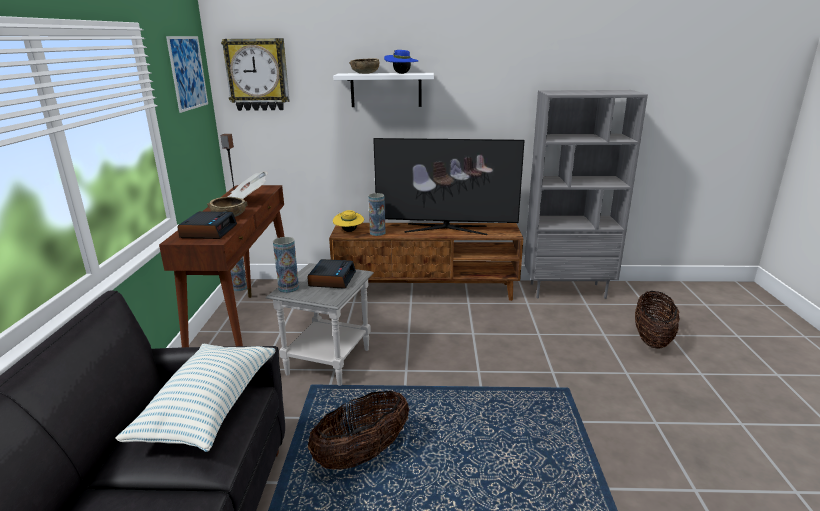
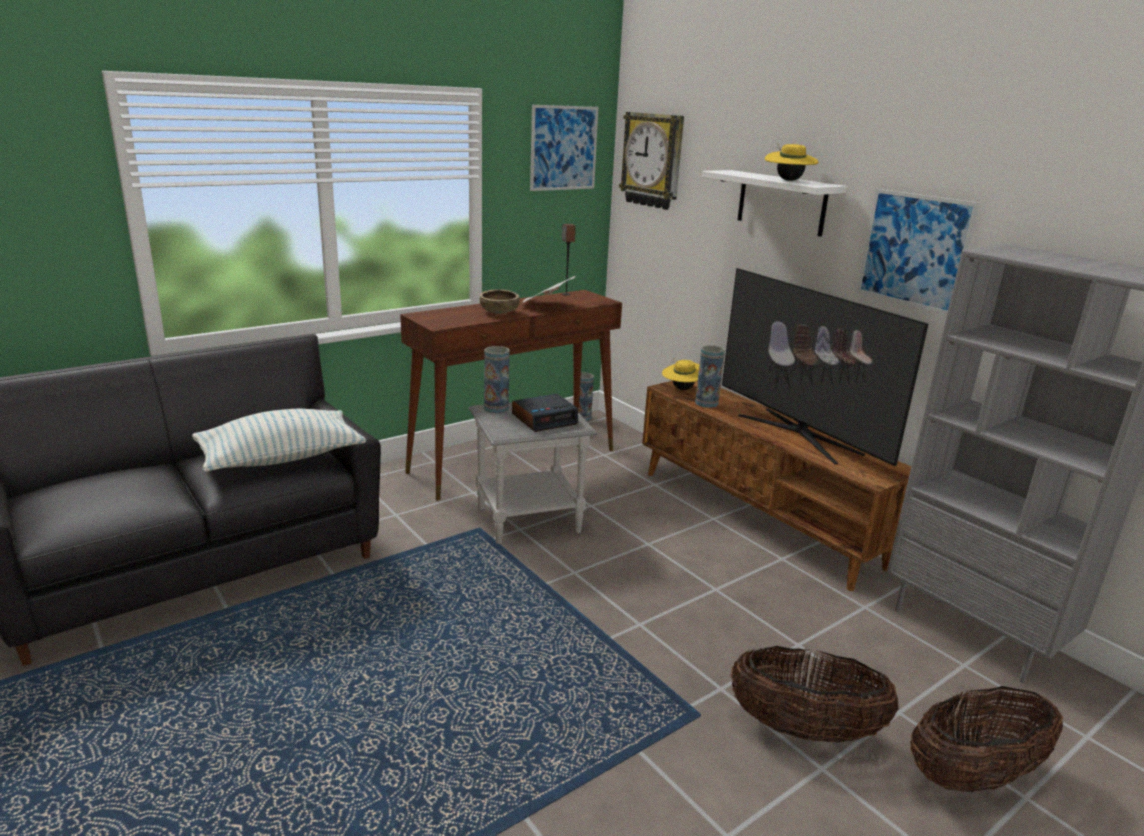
camera: 50 degrees right, 0 degrees up
alarm clock [177,211,237,239] -> none
basket [308,390,409,470] -> basket moved to [731,646,899,743]
brown bowl [349,58,379,74] -> none
blue hat [384,50,418,74] -> yellow hat [765,143,818,181]
none -> picture [857,189,979,315]

